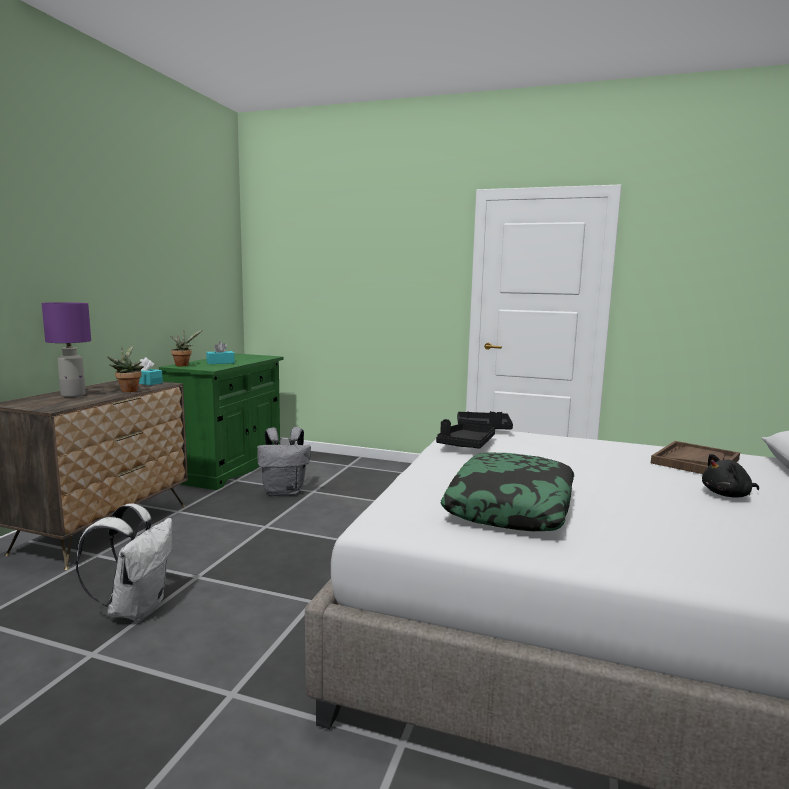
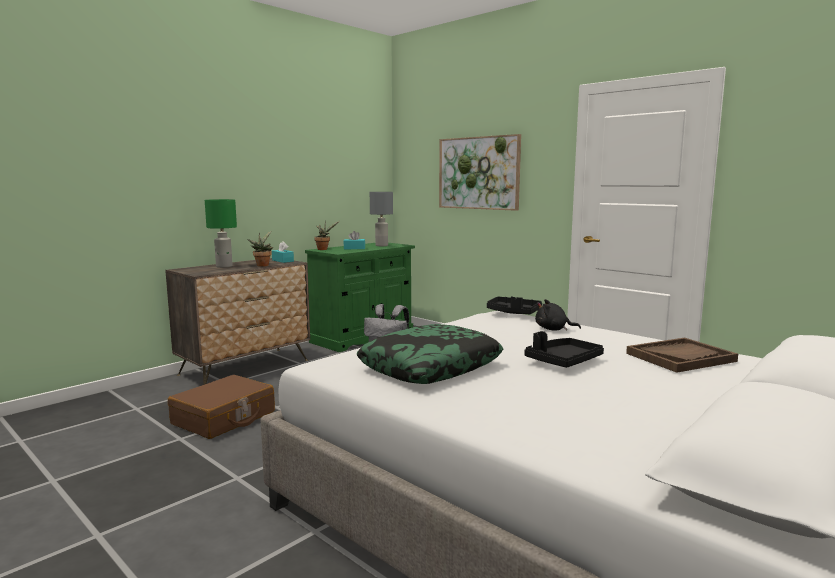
camera: 25 degrees right, 0 degrees up
purple table lamp [42,302,91,397] -> green table lamp [205,199,237,268]
white backpack [76,503,172,621] -> brown suitcase [168,375,275,439]
black tray [436,419,495,449] -> black tray moved to [525,331,604,368]
black plush toy [702,454,759,498] -> black plush toy moved to [535,299,581,331]
none -> grey table lamp [370,192,393,246]
none -> picture [439,134,521,211]

